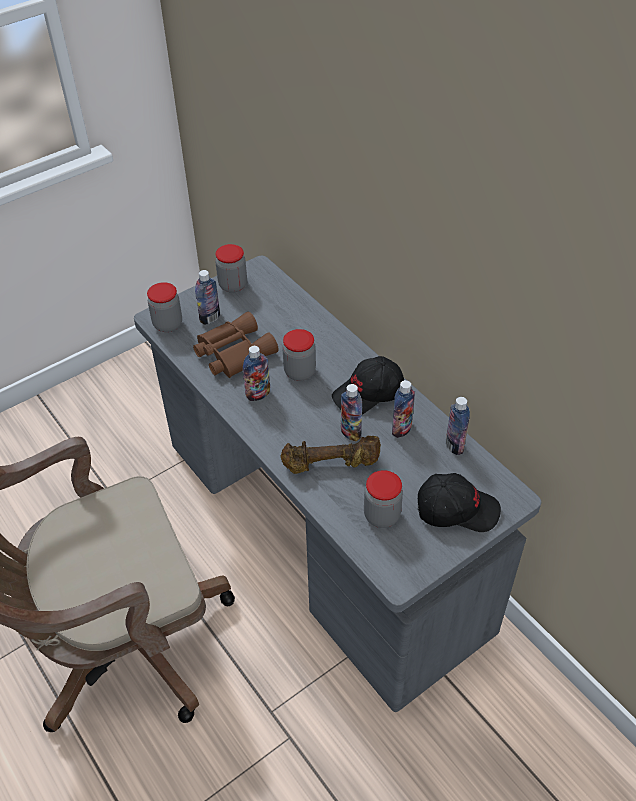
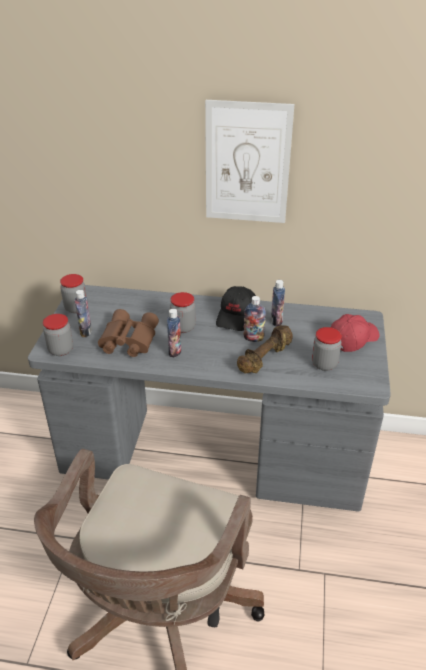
camera: 45 degrees left, 10 degrees down
black cap [418,473,501,532] -> red cap [331,314,379,352]
bottle [446,397,470,455] -> none
none -> picture [205,100,294,223]

